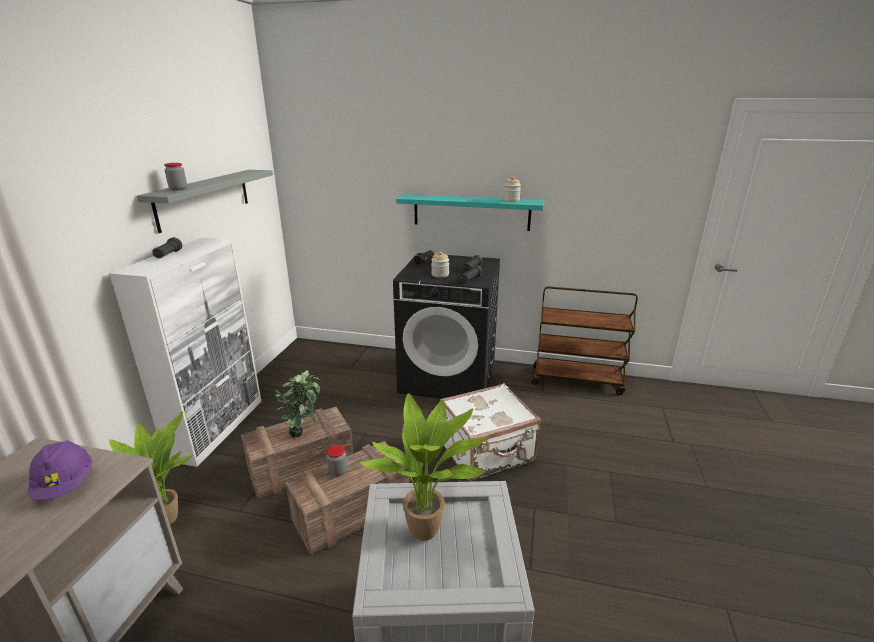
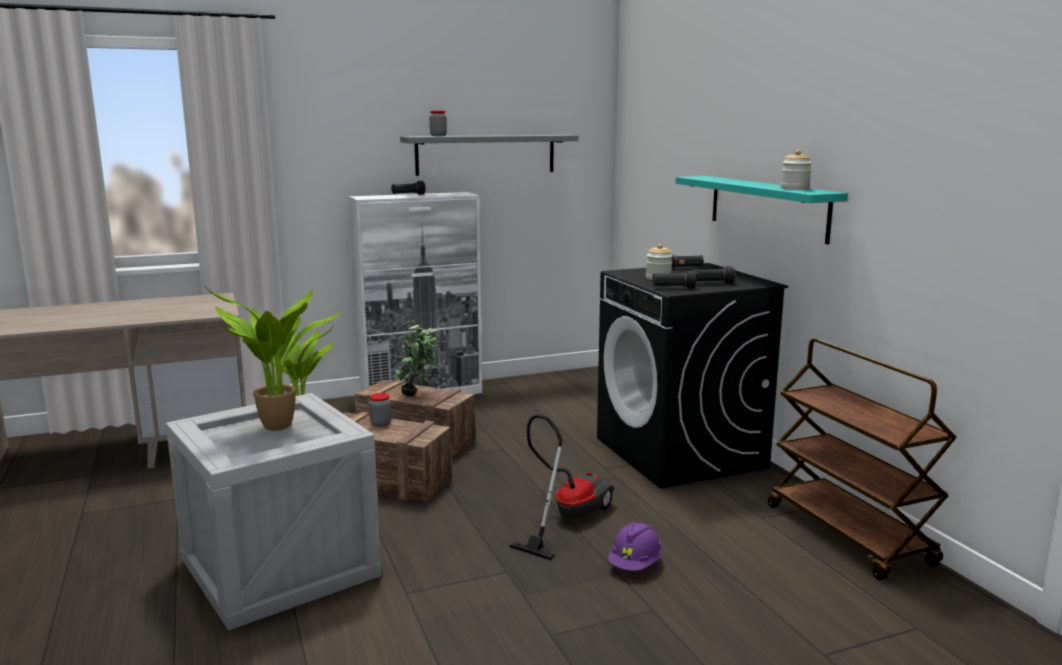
camera: 55 degrees right, 10 degrees down
purple hard hat [28,440,92,500] -> purple hard hat moved to [608,522,662,571]
white suitcase [440,383,541,481] -> vacuum cleaner [509,415,614,560]

